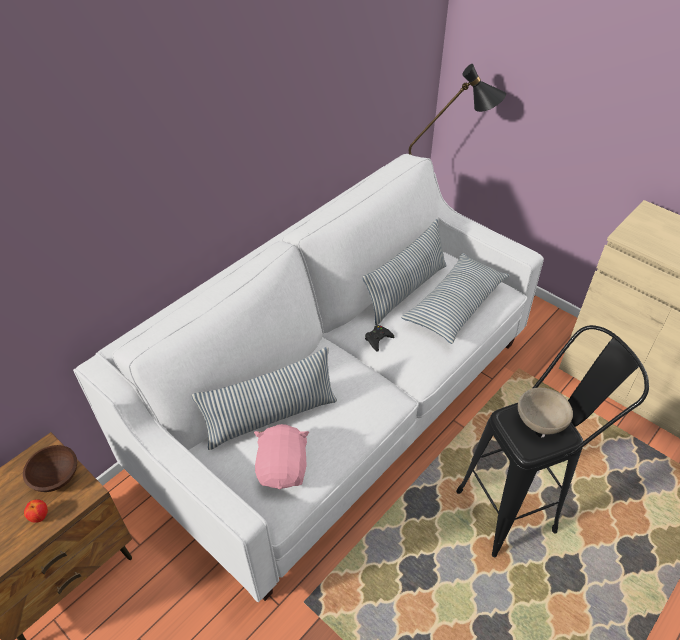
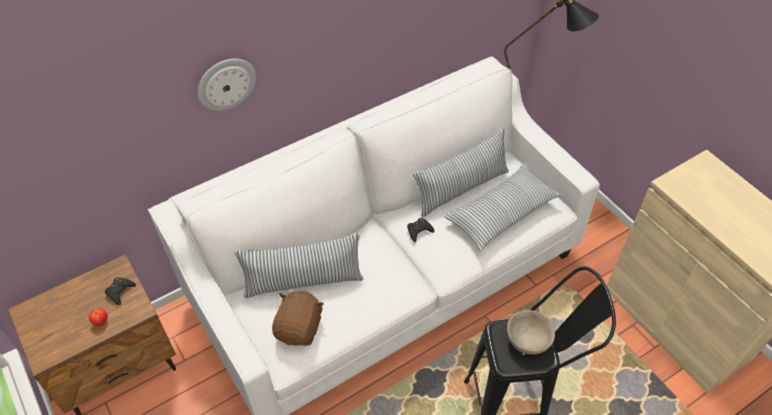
camera: 15 degrees right, 5 degrees up
brown bowl [23,445,77,492] -> black game controller [105,277,136,305]
pink plush toy [254,424,309,490] -> brown plush toy [272,291,324,346]
none -> wall clock [198,59,256,111]

